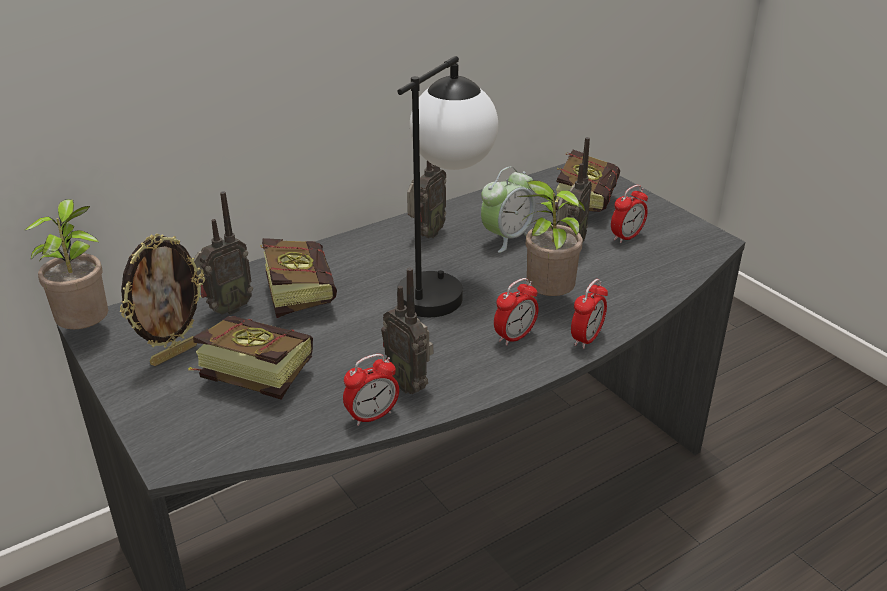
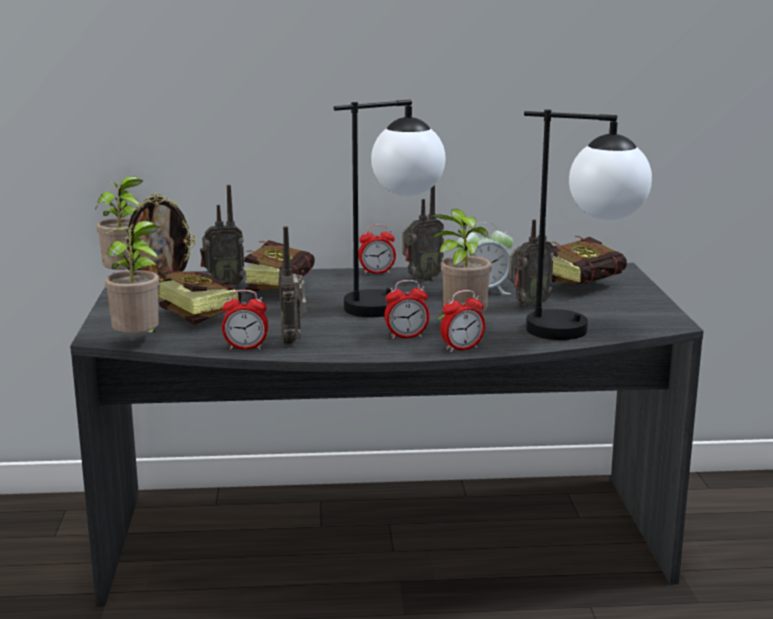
camera: 30 degrees right, 15 degrees down
alarm clock [611,185,648,243] -> alarm clock moved to [359,224,396,275]
none -> potted plant [103,221,160,334]
none -> table lamp [524,109,652,340]

